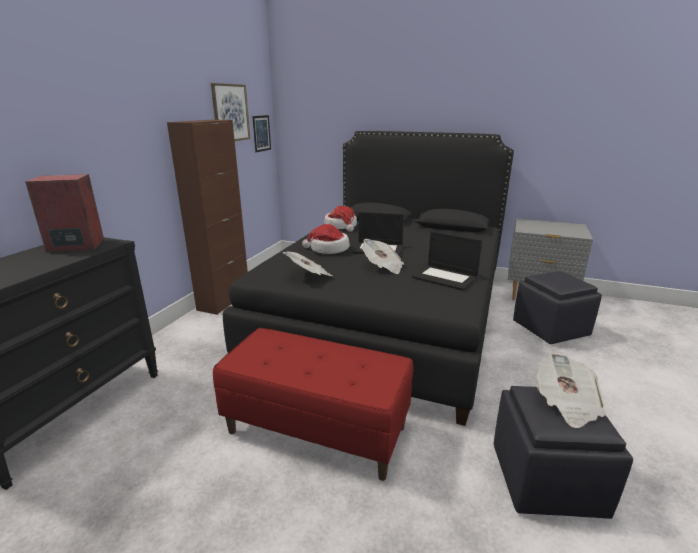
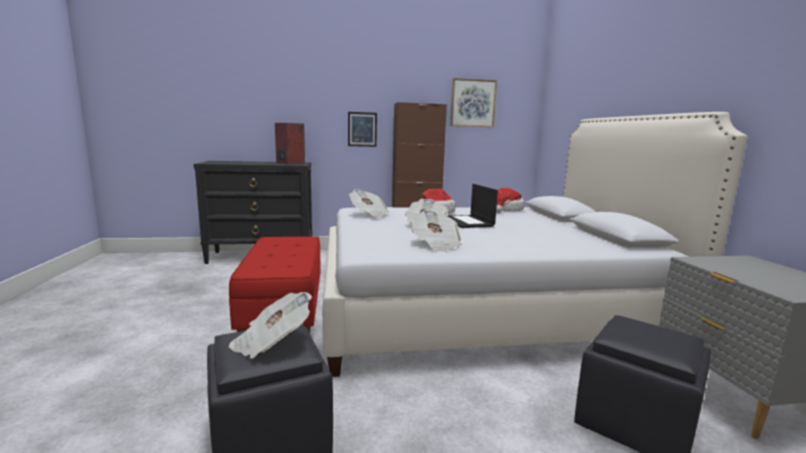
camera: 60 degrees right, 10 degrees down
black bed [223,131,514,426] -> white bed [322,112,748,377]
picture [252,115,271,152] -> picture moved to [348,112,377,147]
laptop [412,231,482,291] -> newspaper [412,210,462,252]

